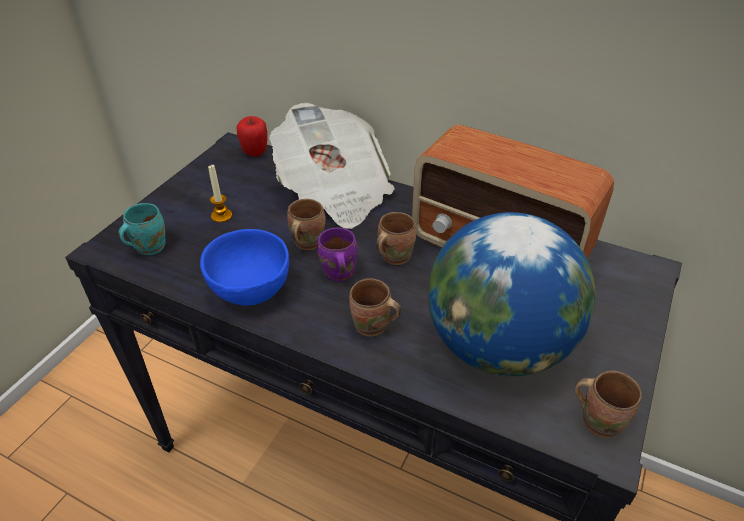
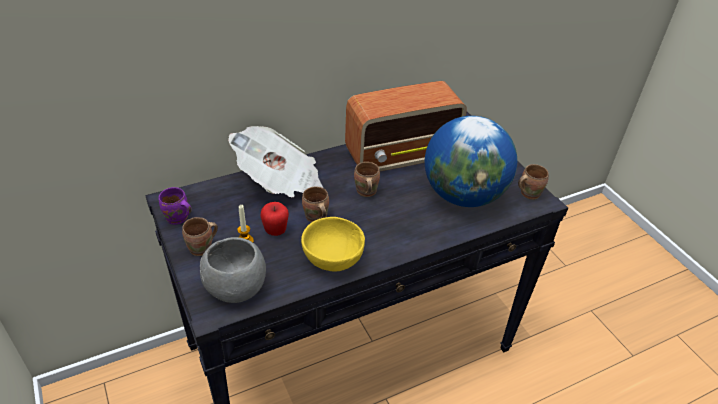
camera: 55 degrees left, 0 degrees up
turquoise mug [118,203,165,255] -> grey bowl [200,237,266,303]
blue bowl [200,229,289,306] -> yellow bowl [301,217,365,271]
apple [236,116,267,156] -> apple moved to [261,202,289,236]
purple mug [317,228,357,281] -> purple mug moved to [158,187,192,225]
brown mug [349,278,401,337] -> brown mug moved to [182,217,218,256]

